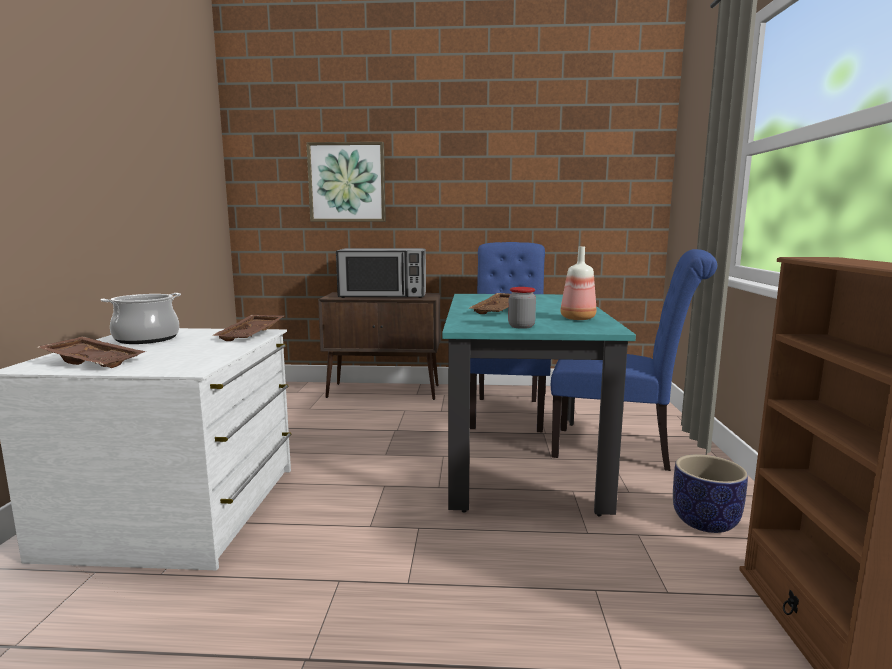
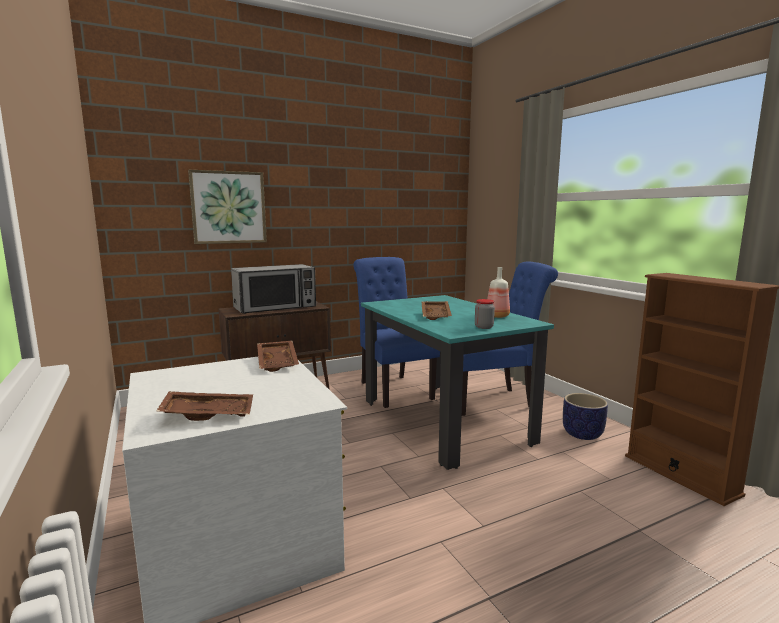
camera: 30 degrees left, 0 degrees up
cooking pot [101,293,181,344] -> none

